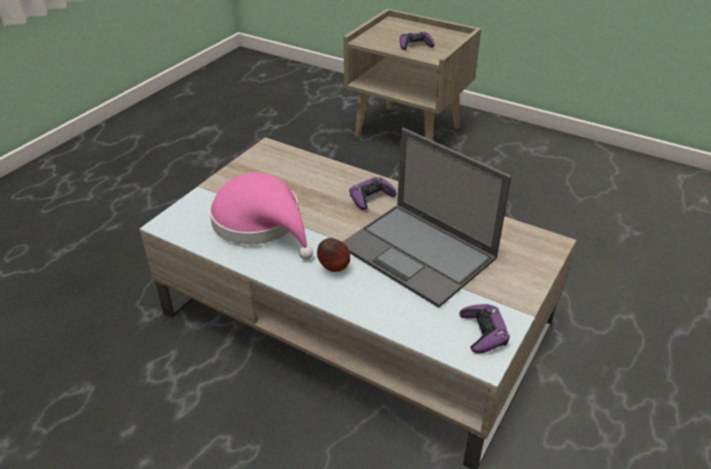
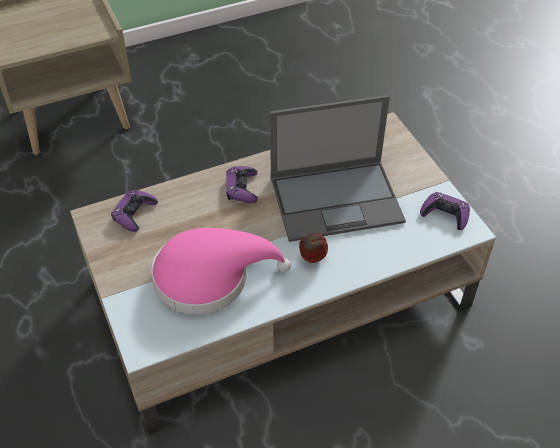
camera: 55 degrees left, 10 degrees up
purple game controller [400,32,435,50] -> purple game controller moved to [111,190,158,232]

